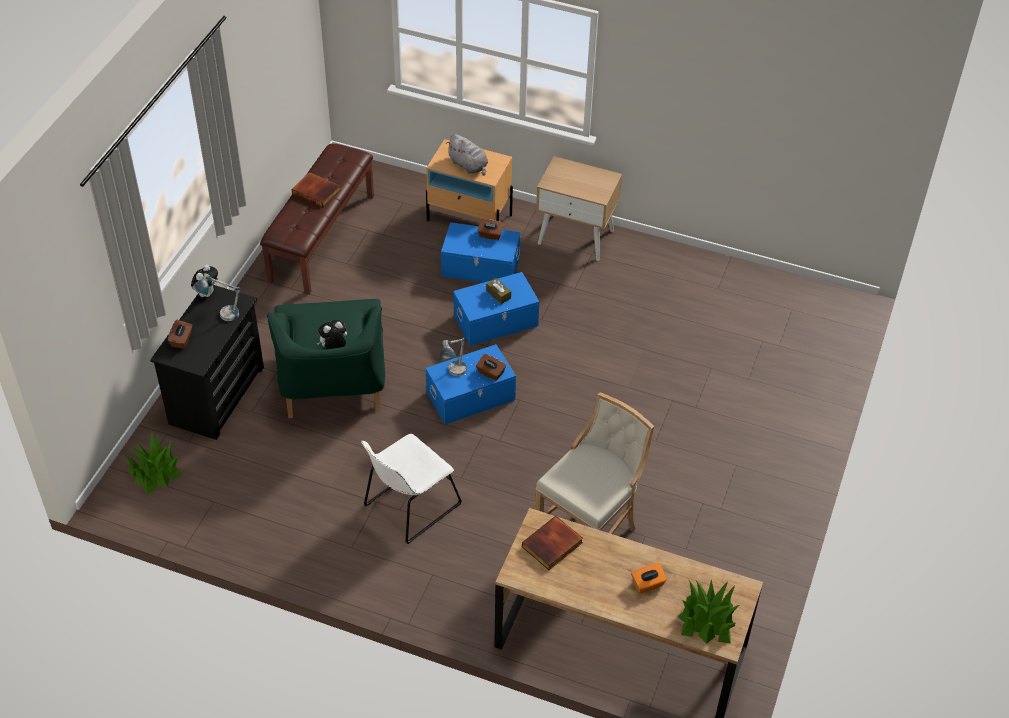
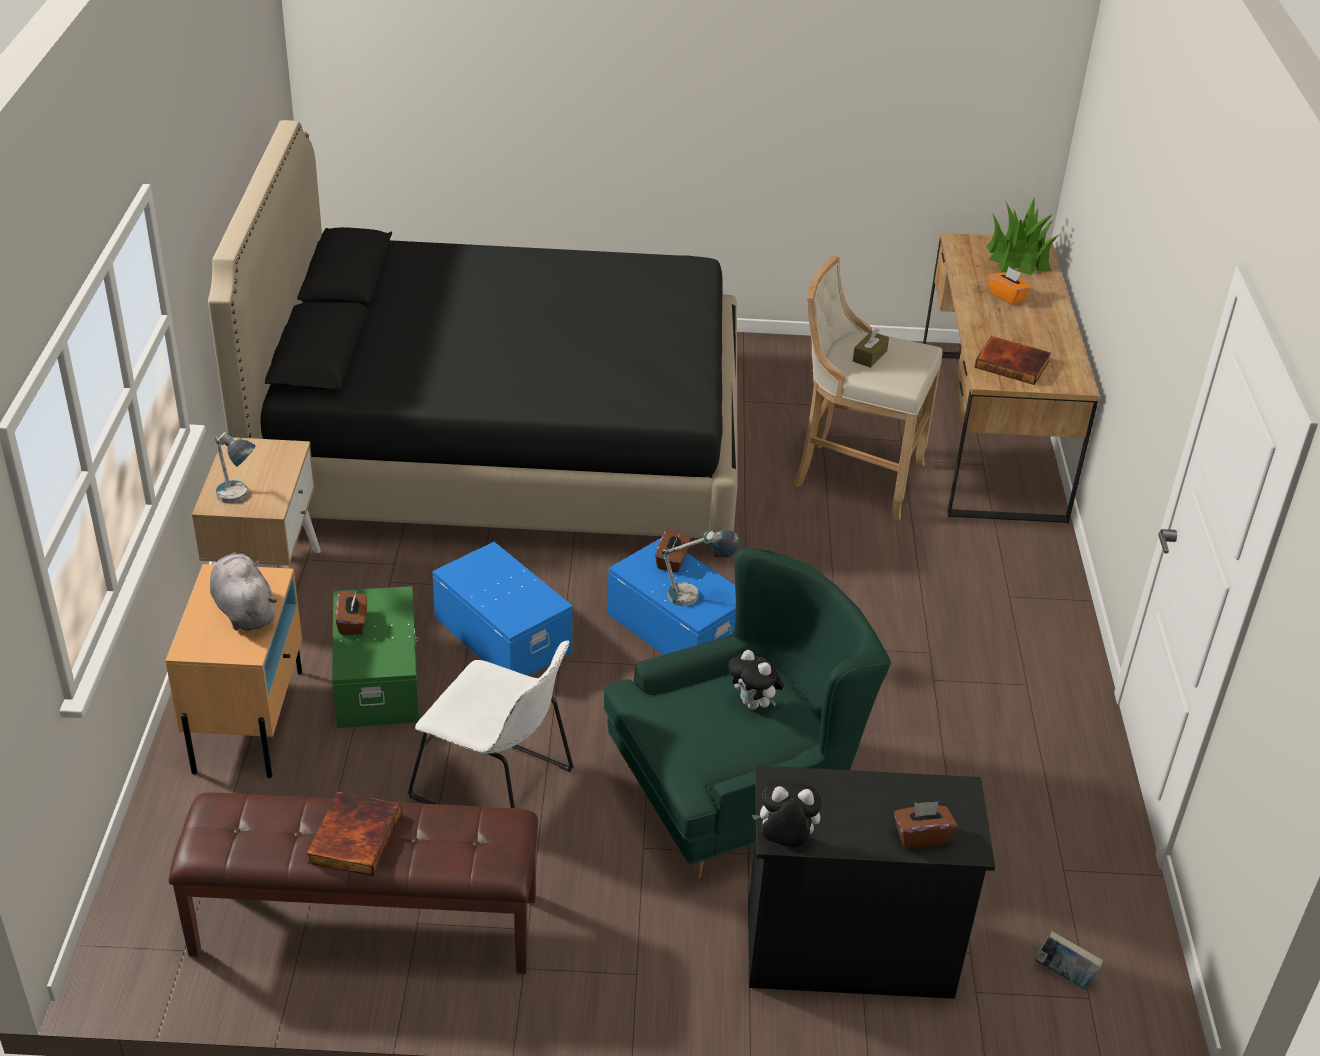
camera: 110 degrees left, 10 degrees down
potted plant [123,432,182,495] -> book [1035,931,1103,990]
table lamp [192,273,240,321] -> table lamp moved to [215,432,256,504]
white chair [361,434,462,544] -> white chair moved to [407,640,574,808]
blue storage box [441,222,520,283] -> green storage box [332,586,419,728]
grey plush toy [446,134,488,176] -> grey plush toy turned 60 degrees counterclockwise [210,552,277,631]
brown tissue box [486,278,511,304] -> brown tissue box moved to [853,328,889,368]
none -> black bed [208,120,738,557]

